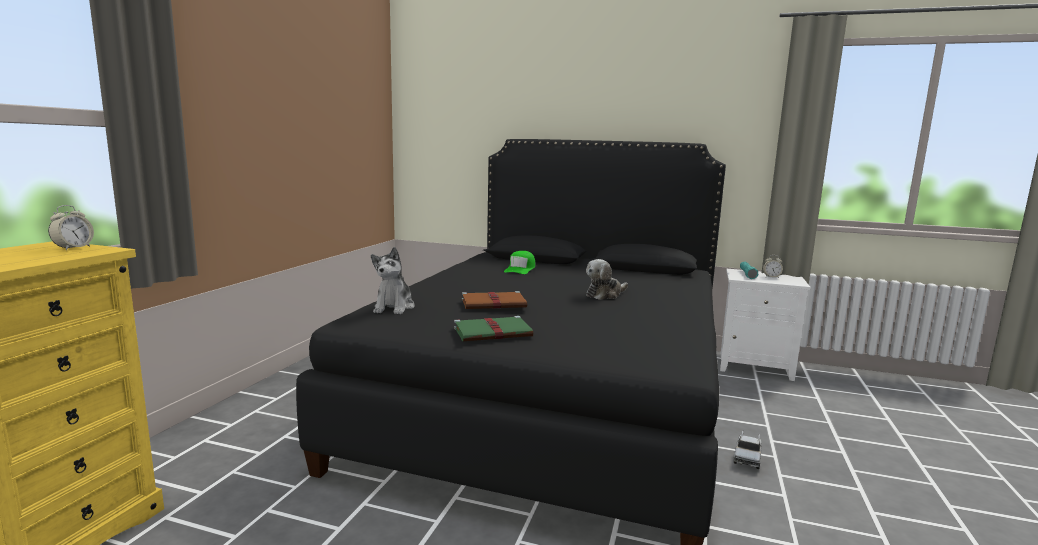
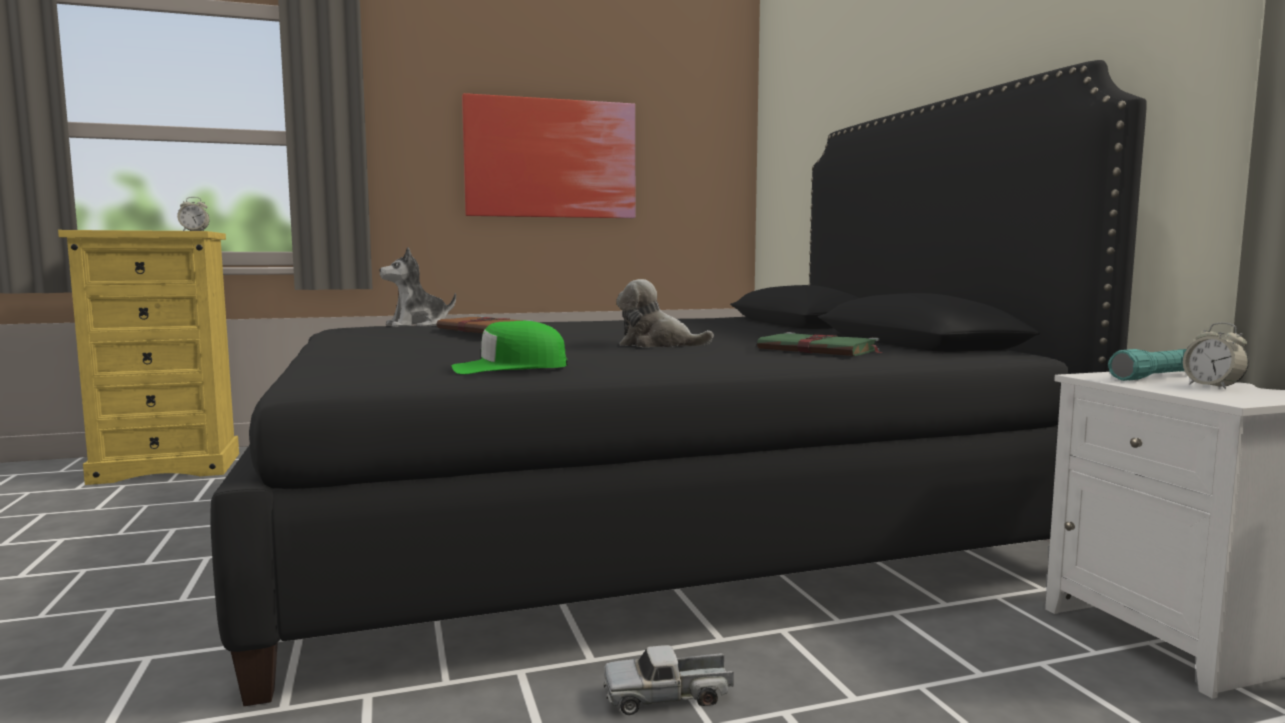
camera: 55 degrees right, 5 degrees down
green book [454,316,533,341] -> green book moved to [757,332,881,356]
green cap [504,251,535,274] -> green cap moved to [451,321,568,374]
none -> picture [462,93,635,218]

